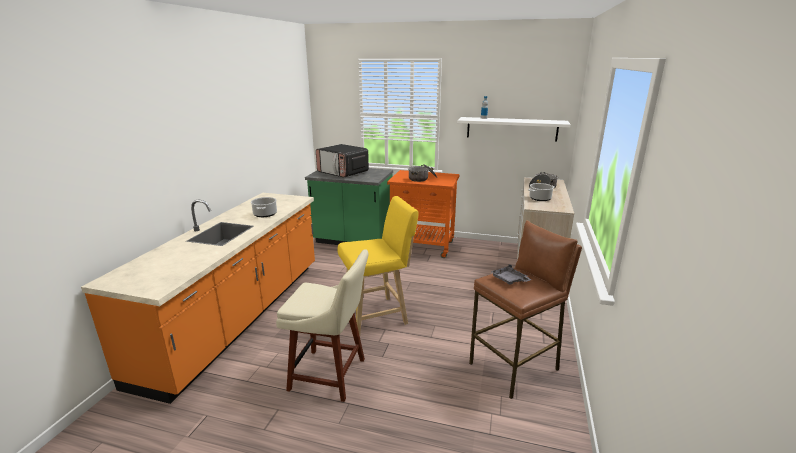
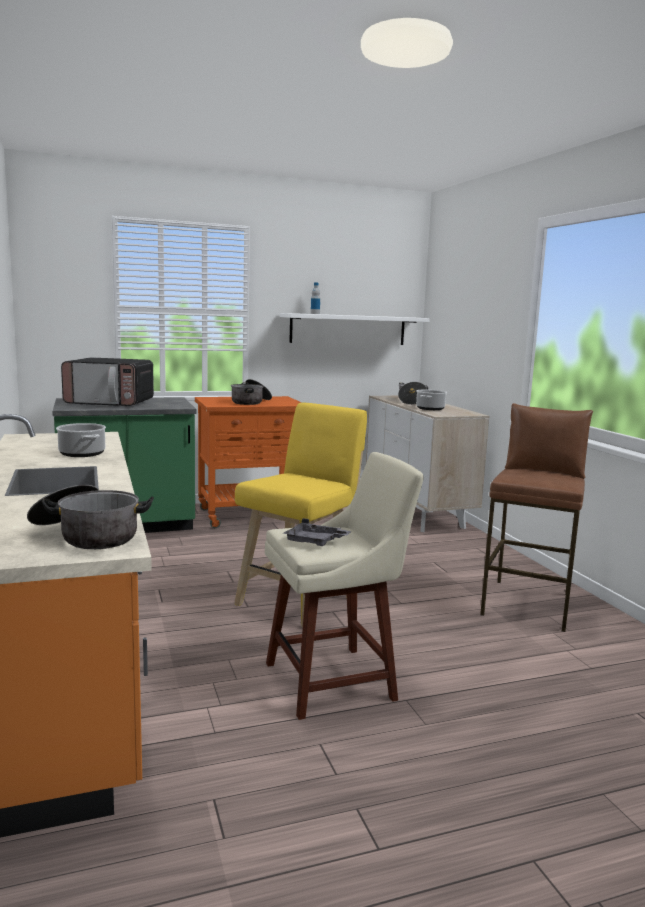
camera: 35 degrees left, 10 degrees down
grey tray [490,264,532,285] -> grey tray moved to [283,518,352,546]
none -> cooking pot [27,485,154,549]

